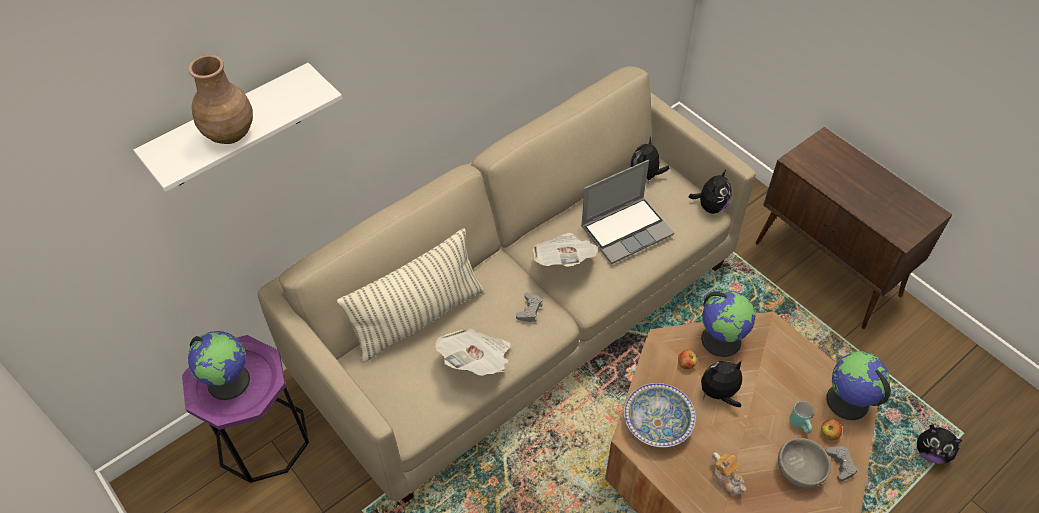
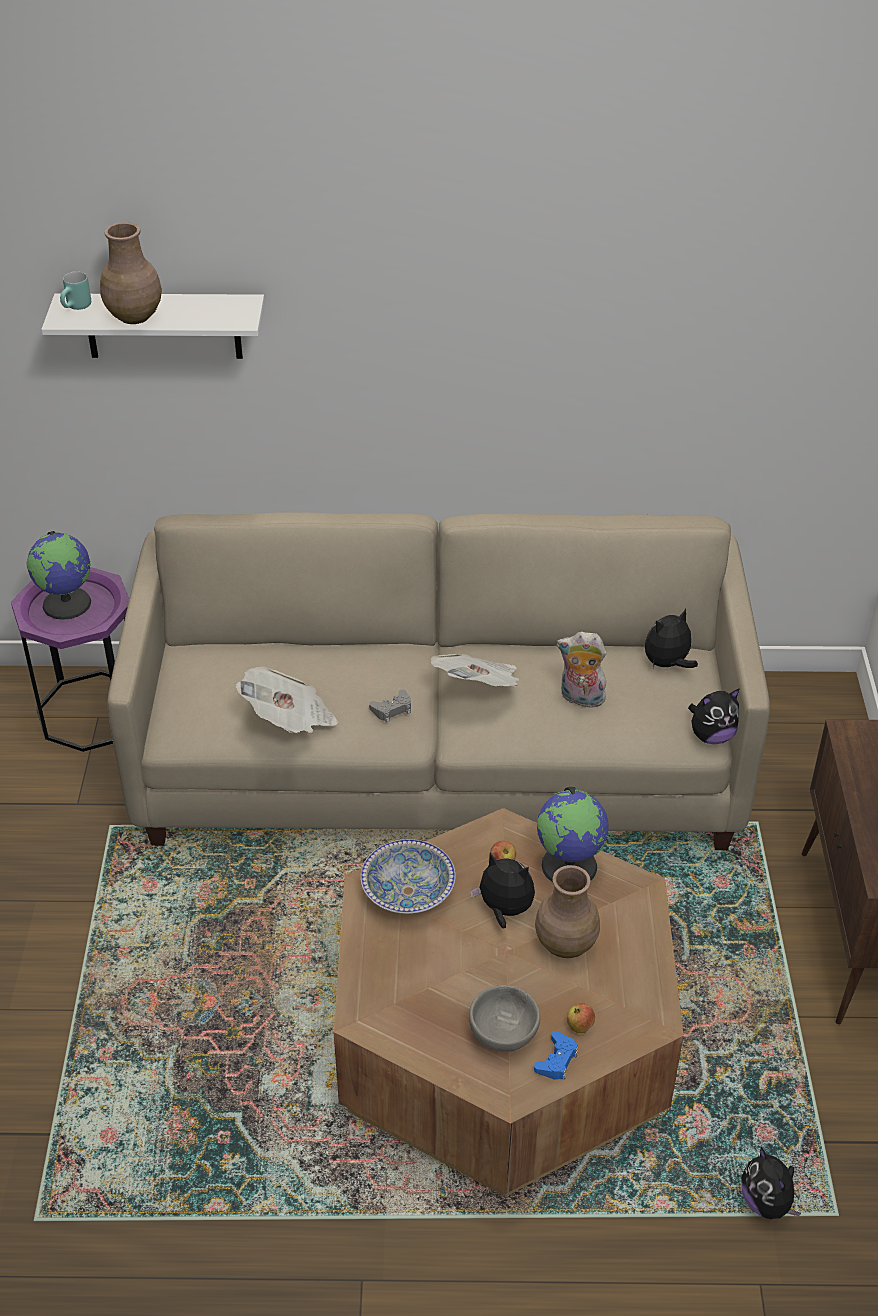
camera: 40 degrees right, 10 degrees down
pillow [337,229,484,363] -> none
laptop [581,160,674,264] -> plush toy [557,632,608,708]
teapot [712,452,747,496] -> none
turquoise mug [789,401,814,434] -> turquoise mug moved to [60,271,91,310]
grey game controller [825,446,858,482] -> blue game controller [534,1031,578,1080]
globe [827,351,891,420] -> none
none -> brown vase [535,865,600,958]

